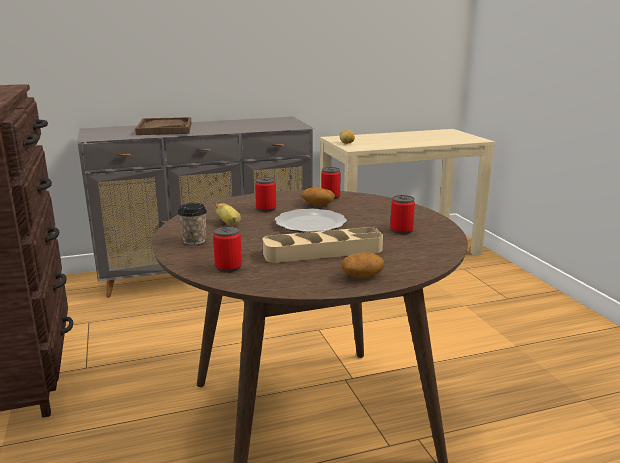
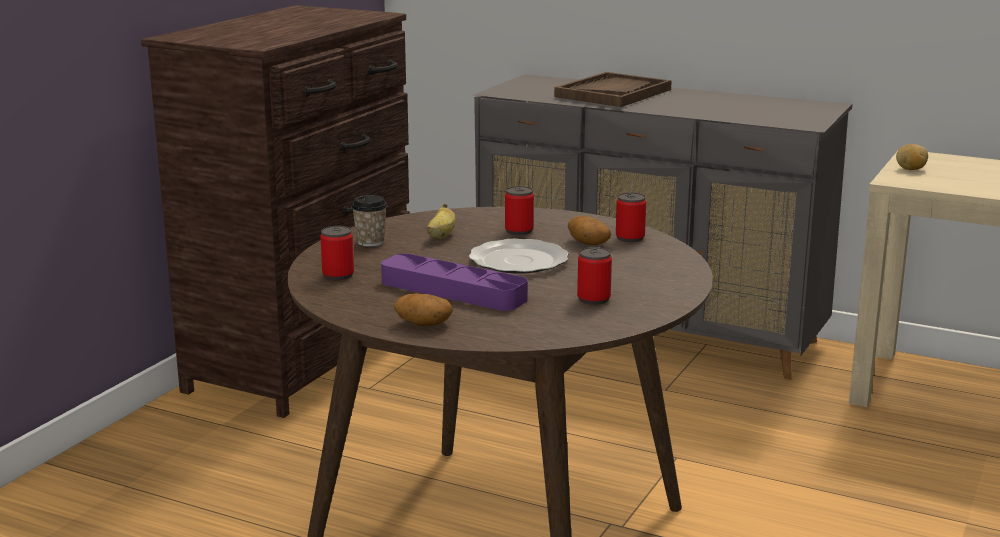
camera: 45 degrees right, 0 degrees up
beige tray [263,227,383,263] -> purple tray [381,253,528,311]

